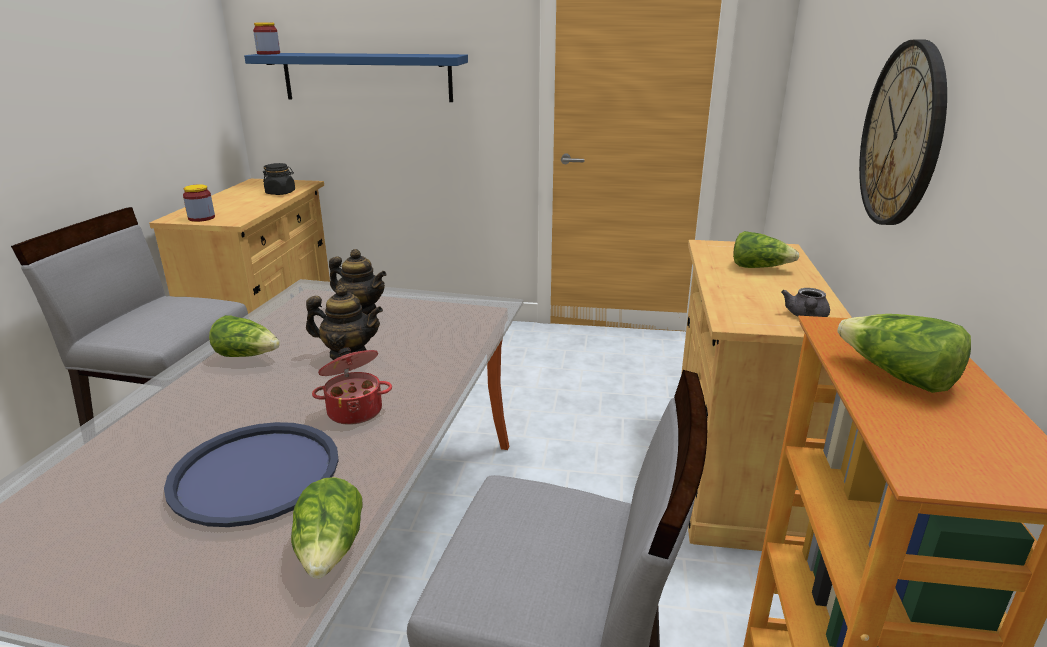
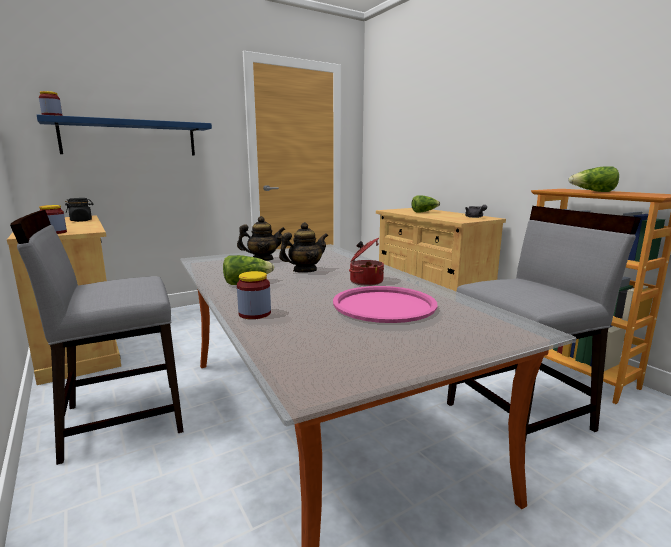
camera: 40 degrees left, 10 degrees down
blue tray [164,422,339,527] -> pink tray [333,286,437,323]
lettuce [291,477,363,579] -> none
wall clock [859,39,947,225] -> none
none -> jar [237,271,271,319]

